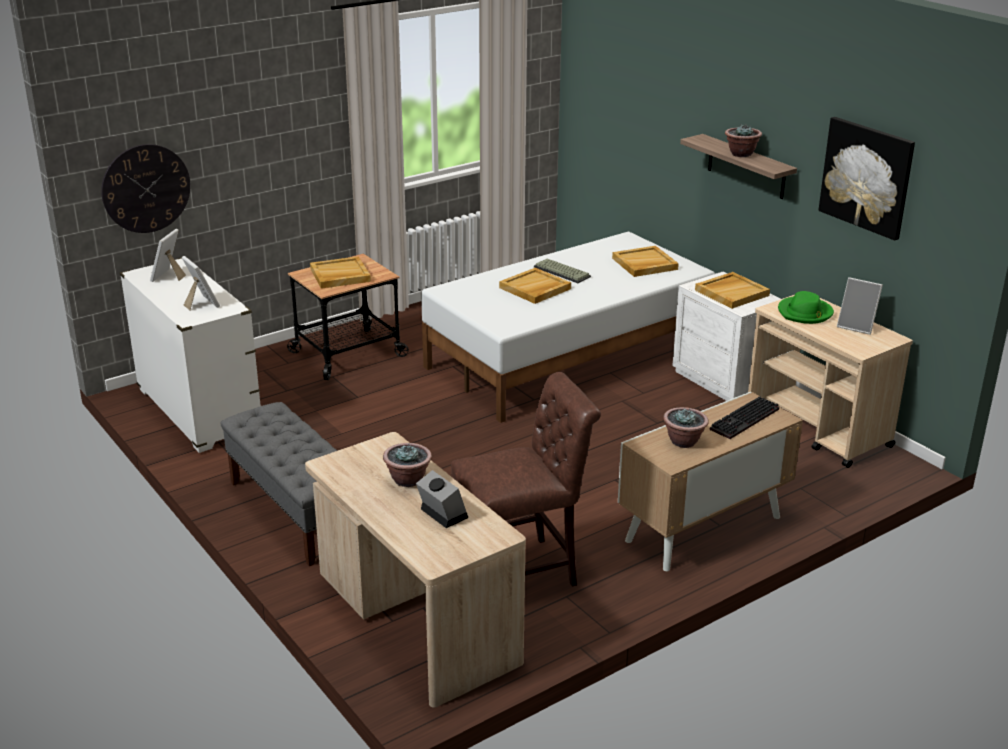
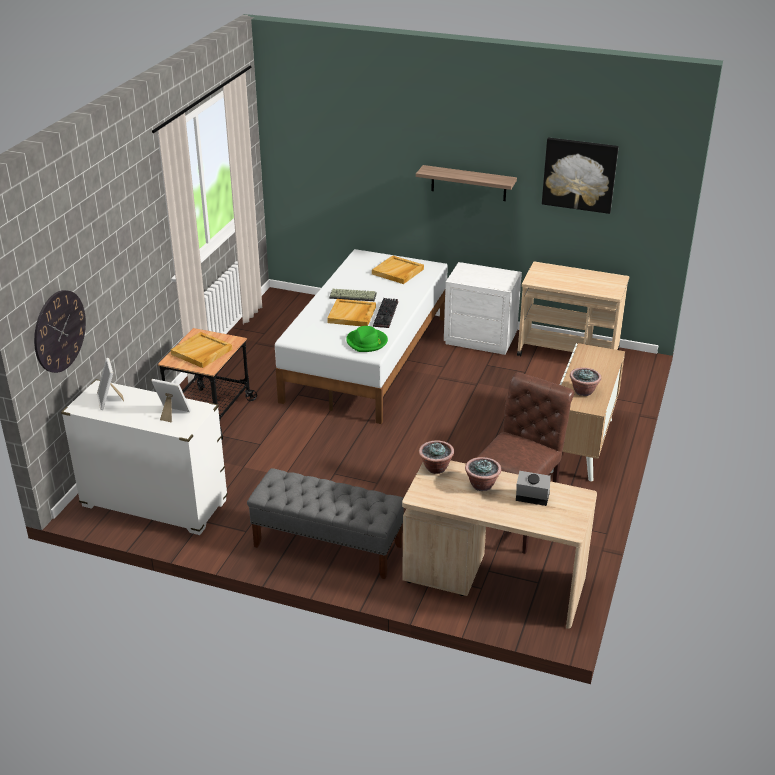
camera: 35 degrees left, 5 degrees up
beige tray [695,272,770,309] -> none
keyboard [710,396,779,439] -> keyboard moved to [373,298,398,328]
potted plant [725,124,762,157] -> potted plant moved to [419,440,454,474]
green hat [778,291,834,324] -> green hat moved to [346,326,388,352]
picture frame [837,277,883,335] -> none

